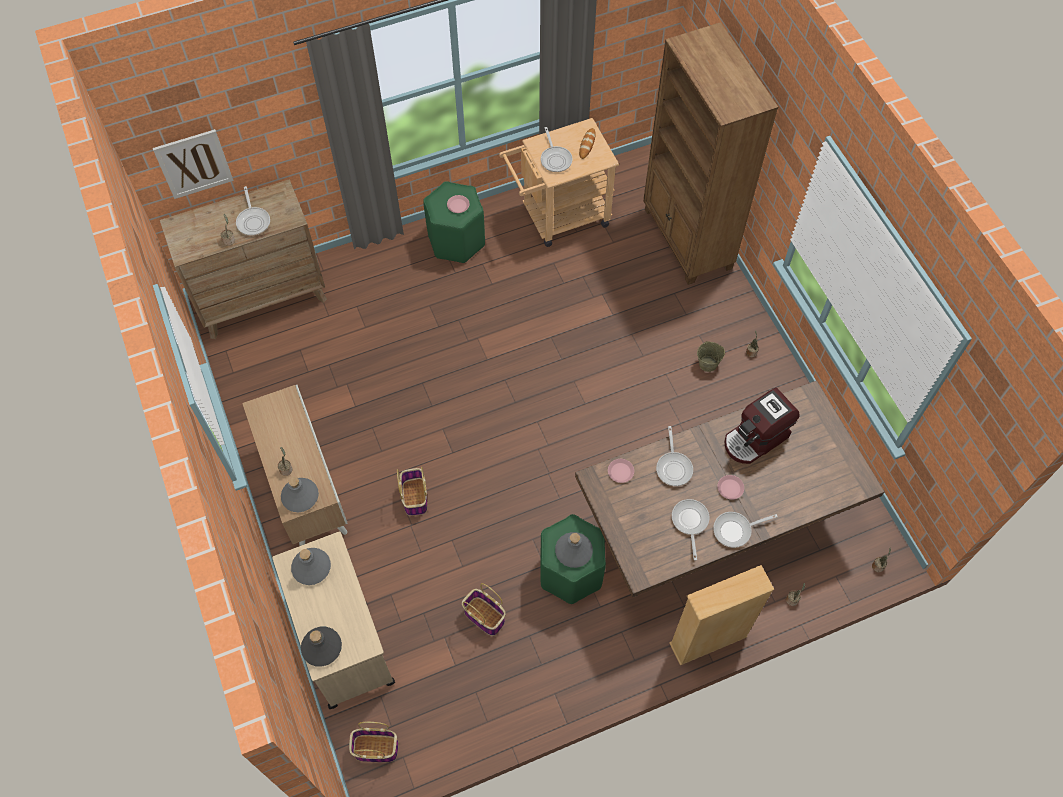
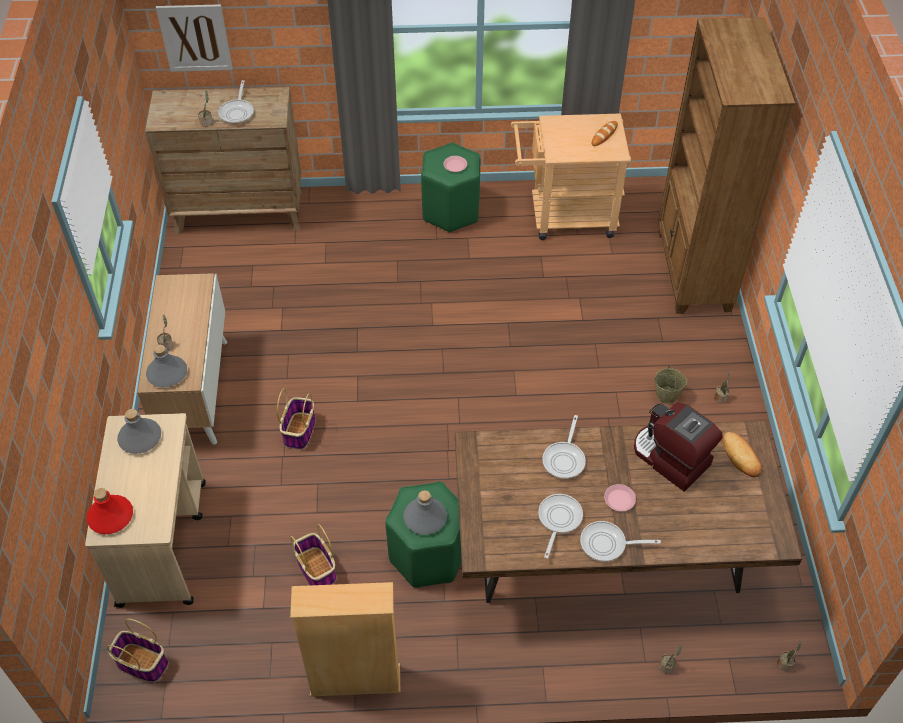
camera: 20 degrees right, 10 degrees down
grey bottle [301,626,342,667] -> red bottle [87,488,133,534]
frying pan [541,127,572,172] -> none
pink plate [608,459,634,483] -> none
beige bookcase [669,565,774,665] -> beige bookcase moved to [290,582,400,697]
coffee machine [724,387,800,464] -> coffee machine turned 60 degrees clockwise [634,402,723,491]
none -> bread [723,432,762,477]

